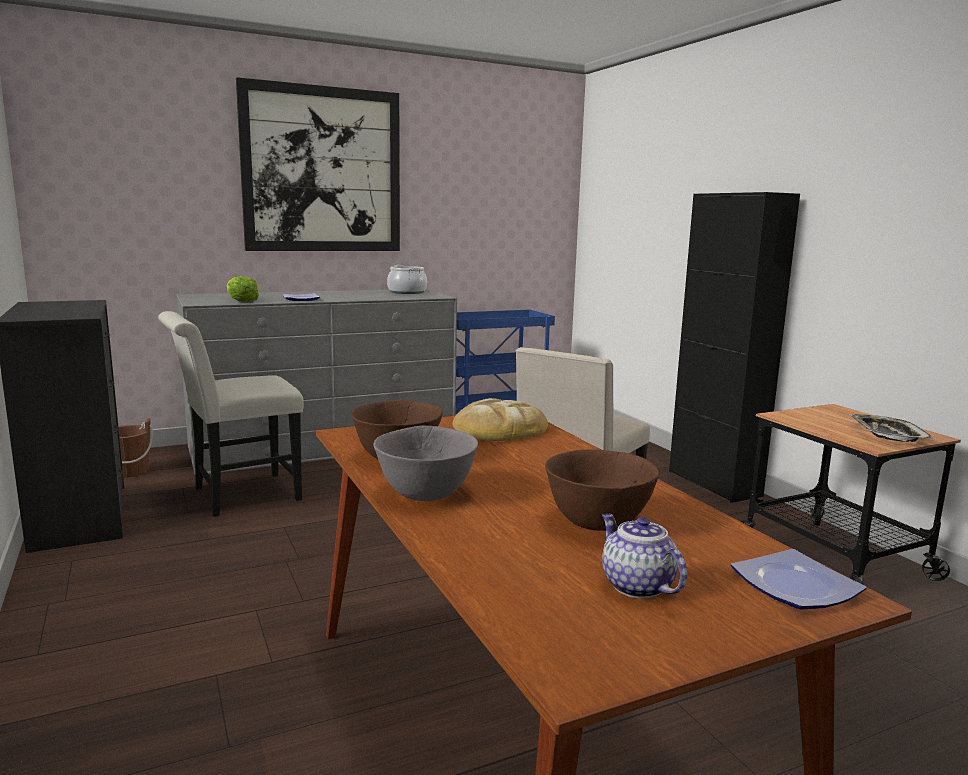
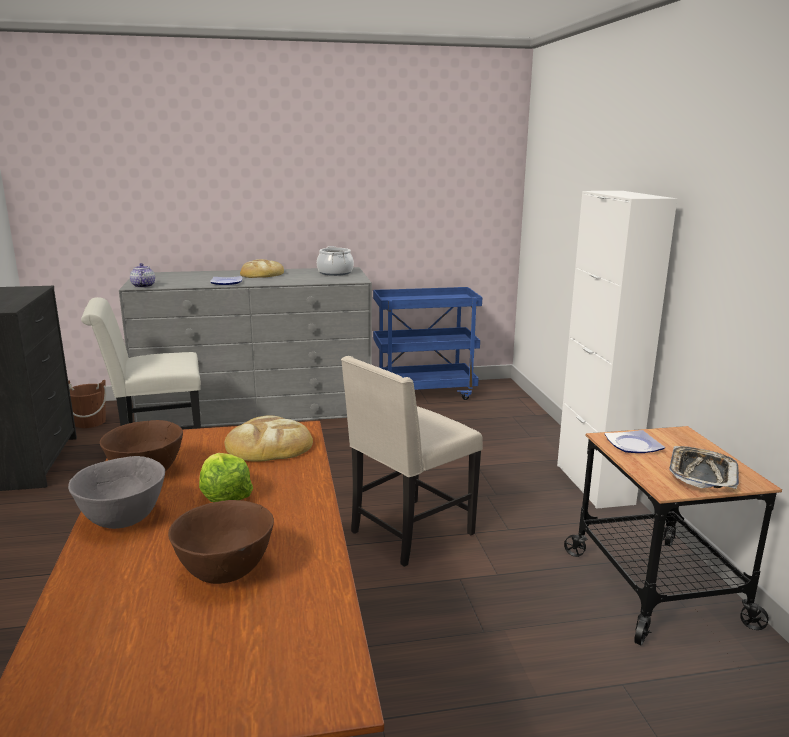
camera: 15 degrees right, 5 degrees up
lettuce [227,276,259,302] -> lettuce moved to [199,453,253,502]
picture [236,77,400,251] -> none
teapot [602,514,688,598] -> teapot moved to [130,263,155,288]
black cabinet [669,192,800,503] -> white cabinet [557,191,677,509]
plate [731,549,867,610] -> plate moved to [604,430,665,453]
none -> bread [240,259,284,278]

